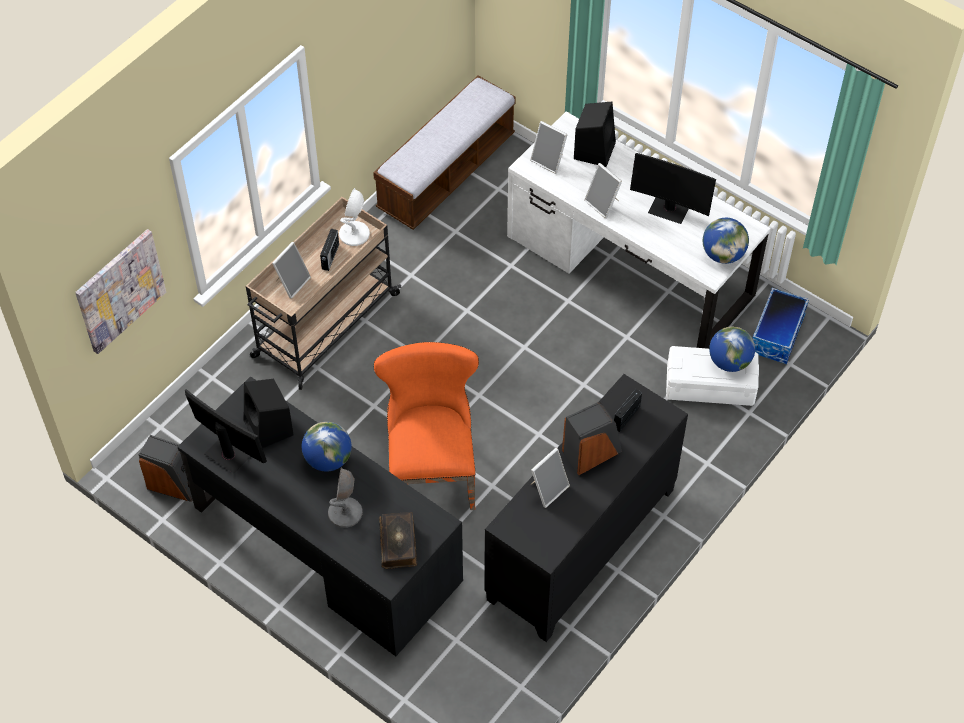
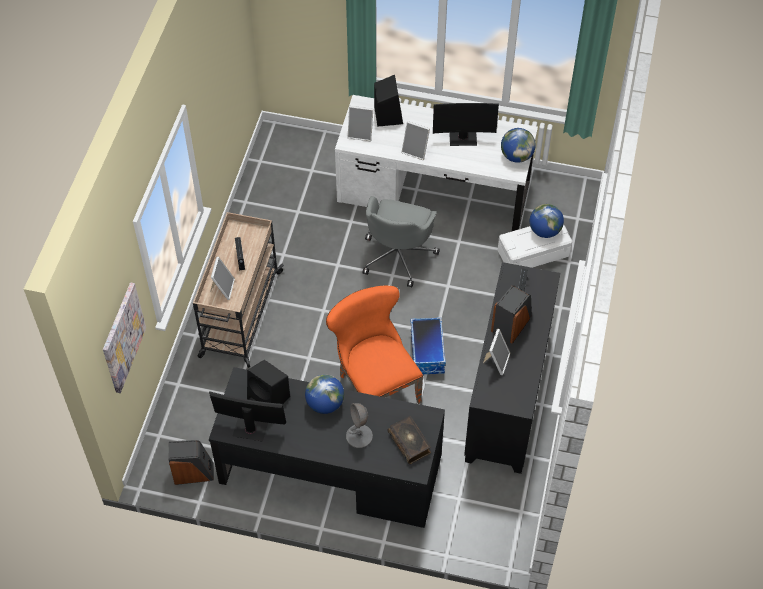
camera: 25 degrees left, 0 degrees up
white table lamp [339,188,370,246] -> none
bench [373,75,516,230] -> none
storage box [753,288,809,364] -> storage box moved to [411,317,446,374]
none -> grey office chair [362,196,440,287]

